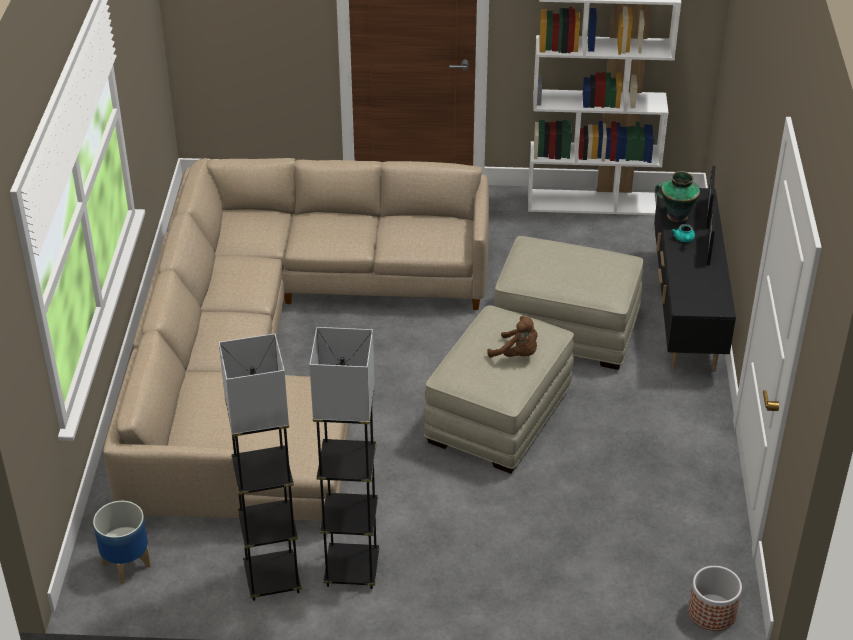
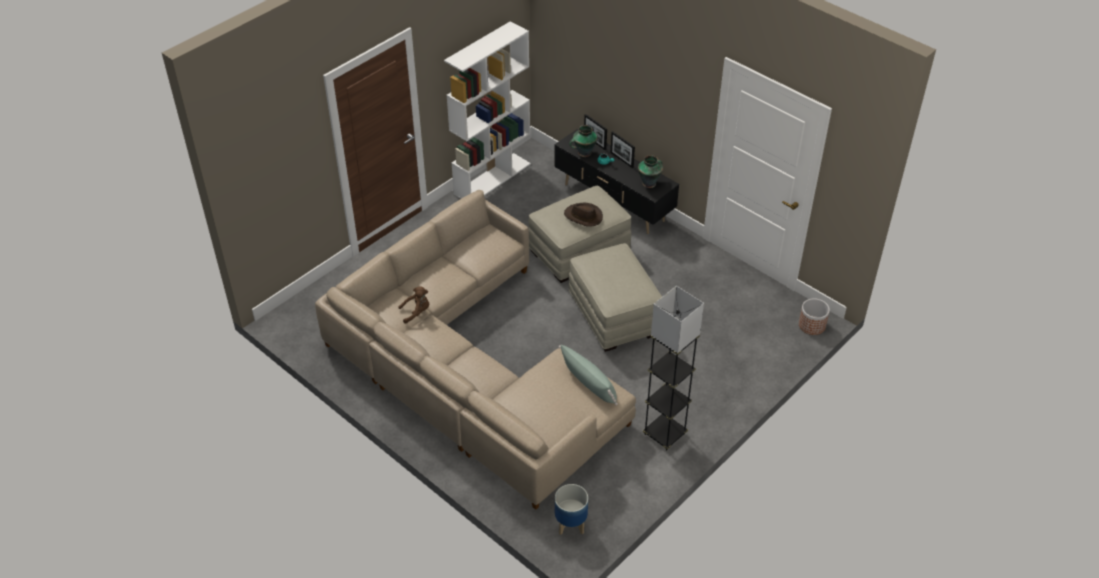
camera: 50 degrees left, 5 degrees up
grey floor lamp [219,334,302,601] -> none
brown plush toy [487,316,537,358] -> brown plush toy moved to [398,286,429,324]
none -> green pillow [559,345,618,405]
none -> brown hat [564,203,603,227]
none -> vase [638,155,663,188]

